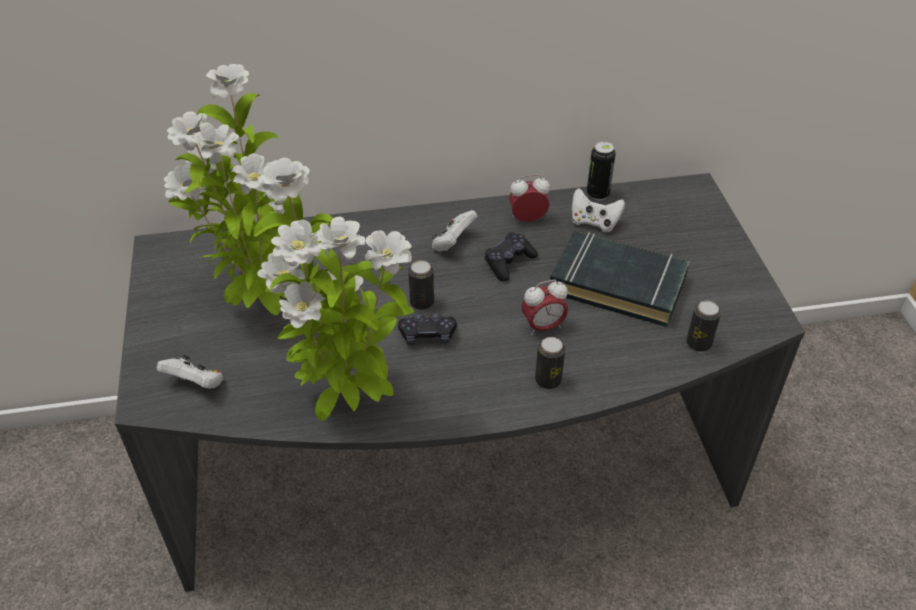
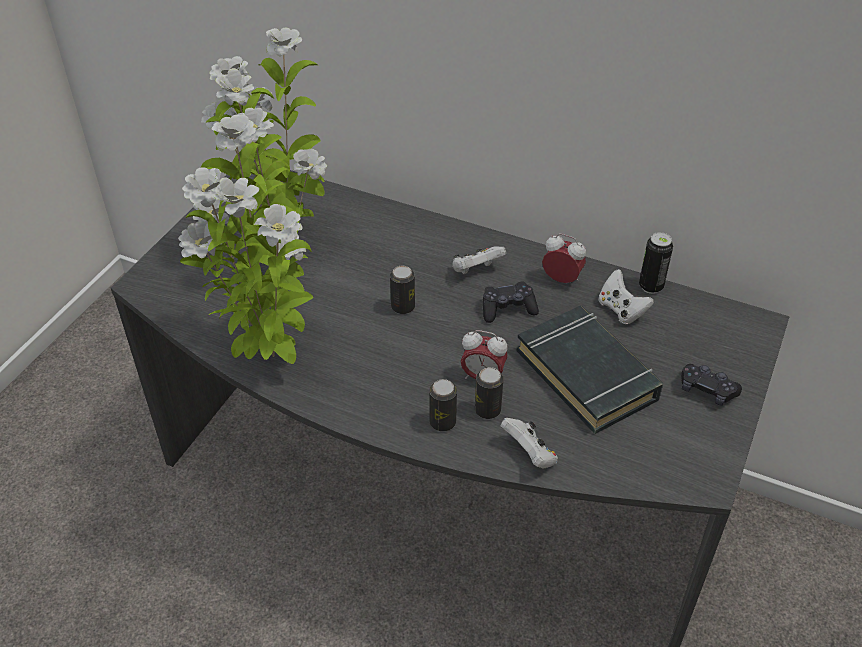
camera: 35 degrees right, 0 degrees up
white game controller [156,355,223,389] -> white game controller moved to [501,418,558,469]
black game controller [398,313,457,345] -> black game controller moved to [681,364,742,406]
can [686,301,721,352] -> can moved to [475,367,504,419]

